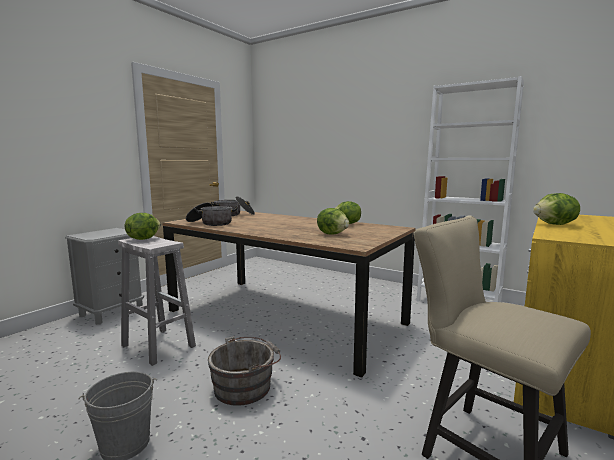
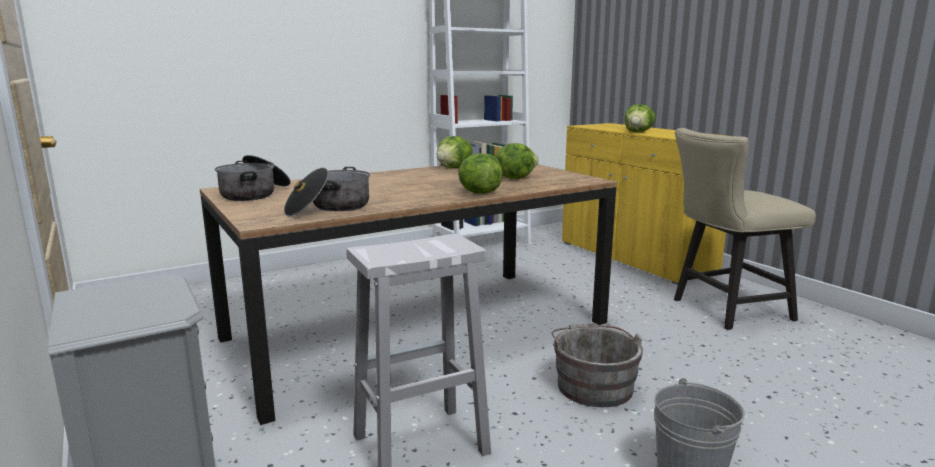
camera: 65 degrees left, 5 degrees up
lettuce [125,213,161,240] -> lettuce moved to [458,153,503,194]

